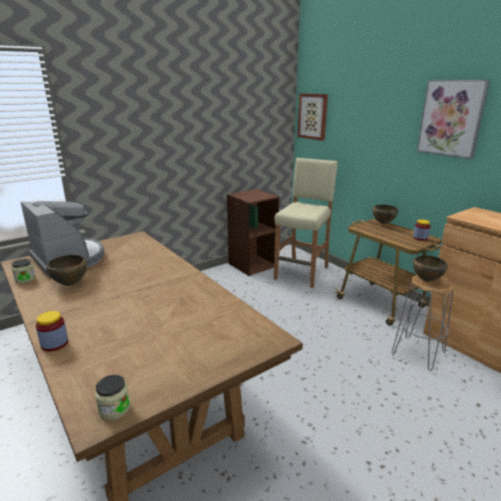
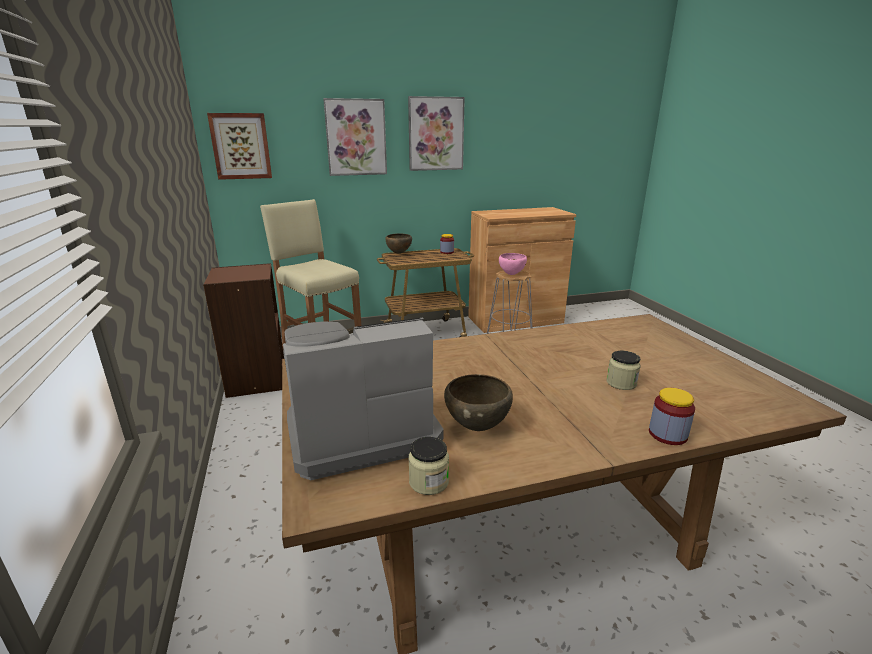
camera: 70 degrees left, 0 degrees up
jar [95,375,130,420] -> jar moved to [607,351,641,390]
brown bowl [413,256,448,282] -> pink bowl [499,253,527,275]
none -> picture [323,98,387,176]

